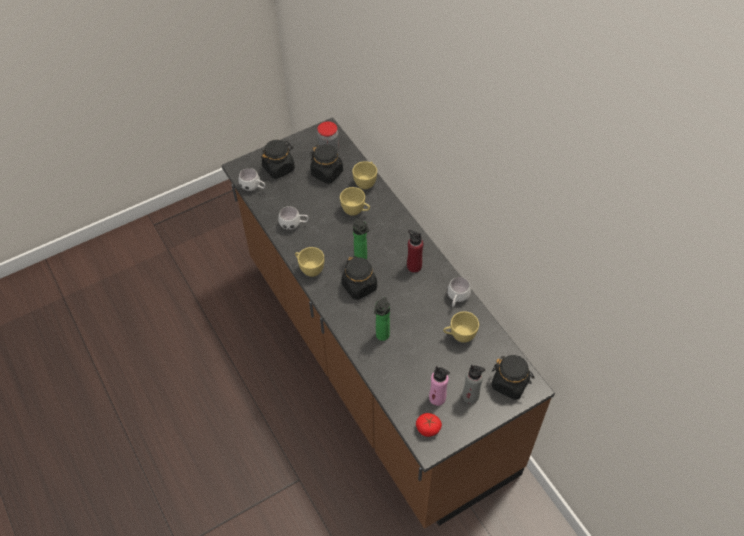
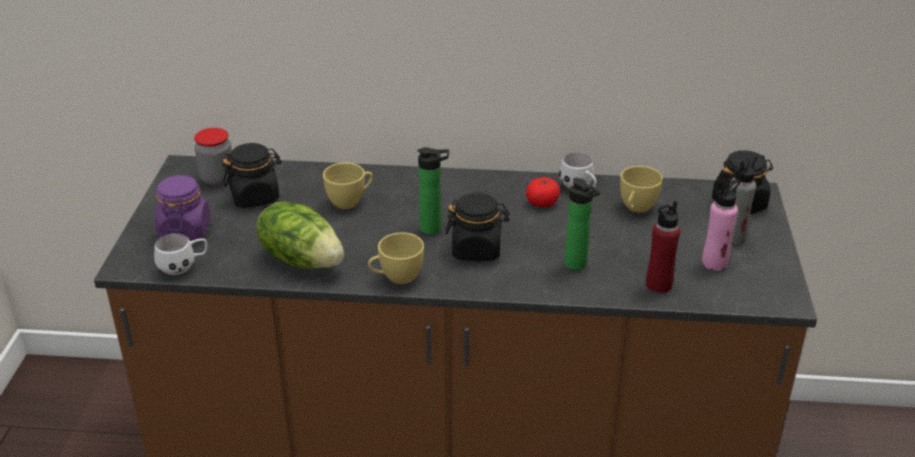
camera: 55 degrees left, 20 degrees down
black jar [261,140,295,179] -> purple jar [155,175,211,241]
white mug [278,206,309,230] -> lettuce [256,201,344,268]
yellow cup [352,161,377,189] -> none
red bottle [407,230,423,273] -> red bottle moved to [646,201,680,293]
tomato [416,413,442,437] -> tomato moved to [526,177,560,207]

